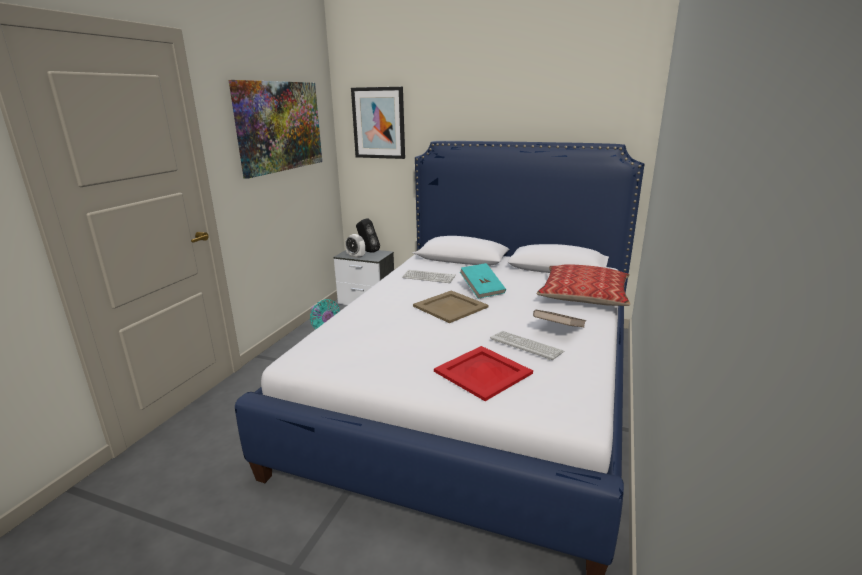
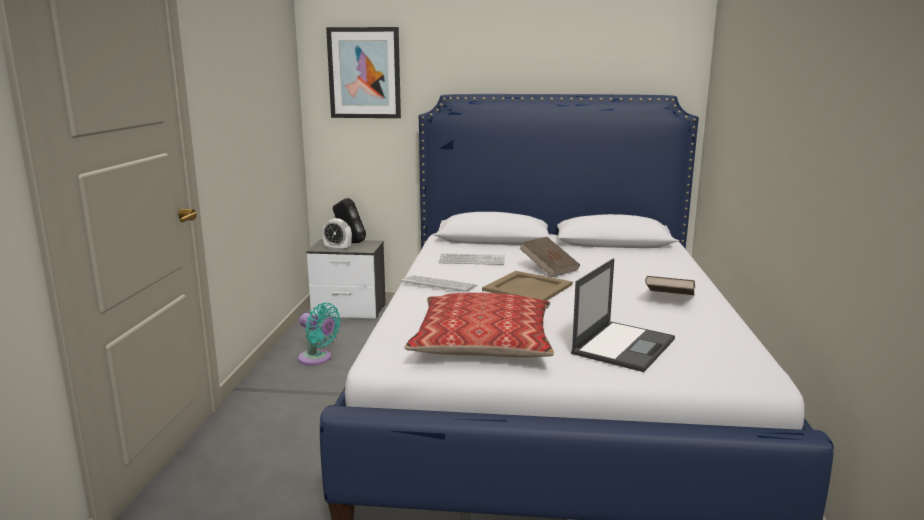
camera: 15 degrees left, 5 degrees down
picture [229,80,322,179] -> none
red tray [434,346,533,401] -> laptop [571,258,675,372]
turquoise book [460,263,506,299] -> brown book [519,237,580,277]
keyboard [490,331,565,360] -> keyboard moved to [401,275,477,293]
pillow [536,264,630,306] -> pillow moved to [404,293,554,358]

